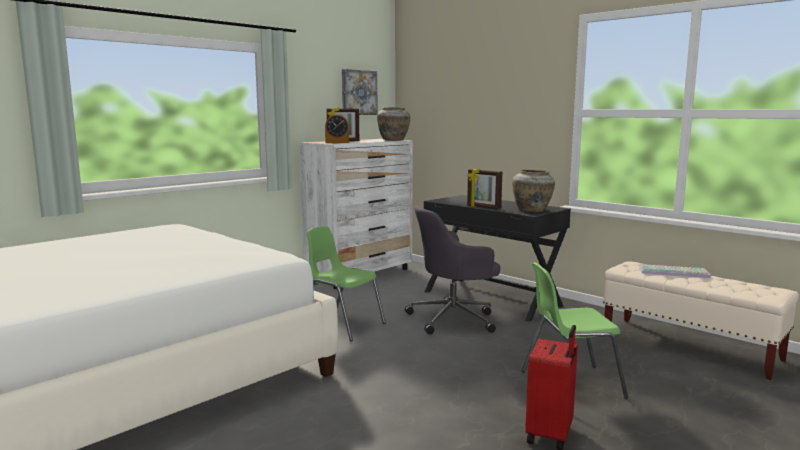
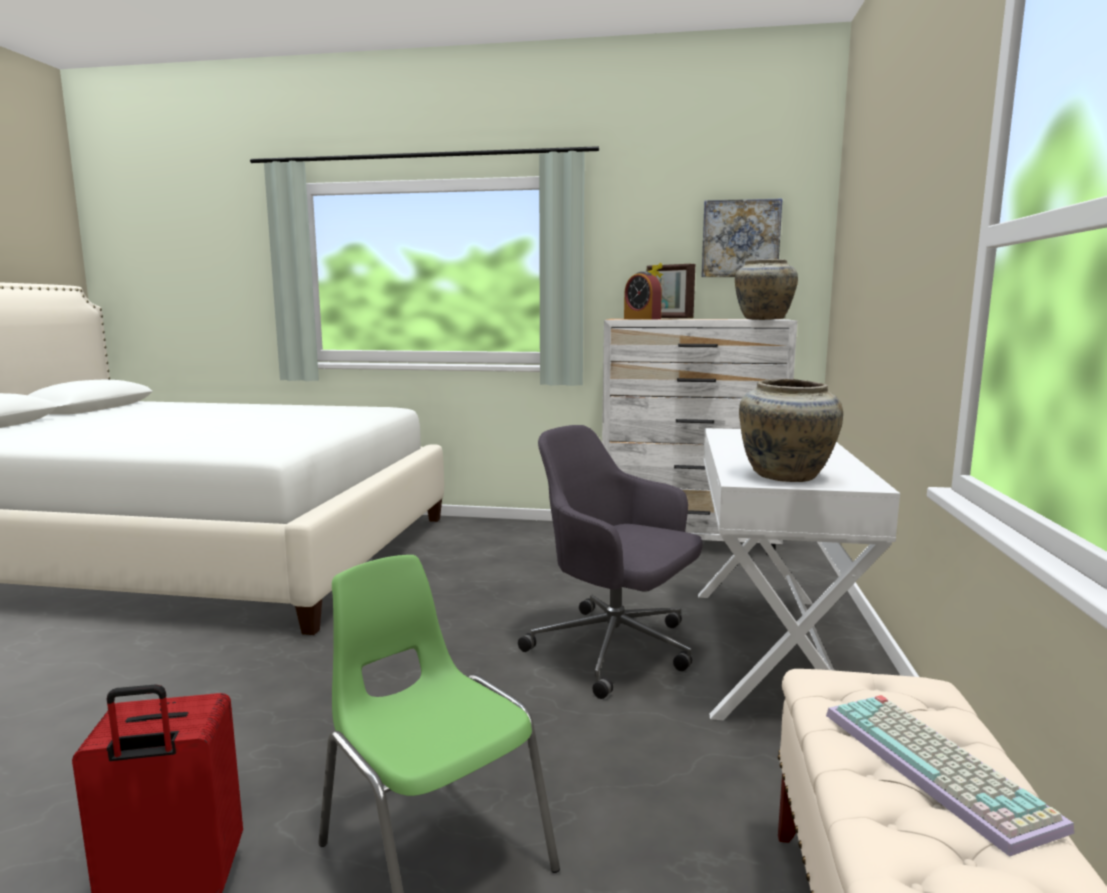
camera: 55 degrees right, 0 degrees up
green chair [306,226,386,341] -> none
black desk [424,195,571,322] -> white desk [698,428,900,720]
picture frame [467,169,502,210] -> none

